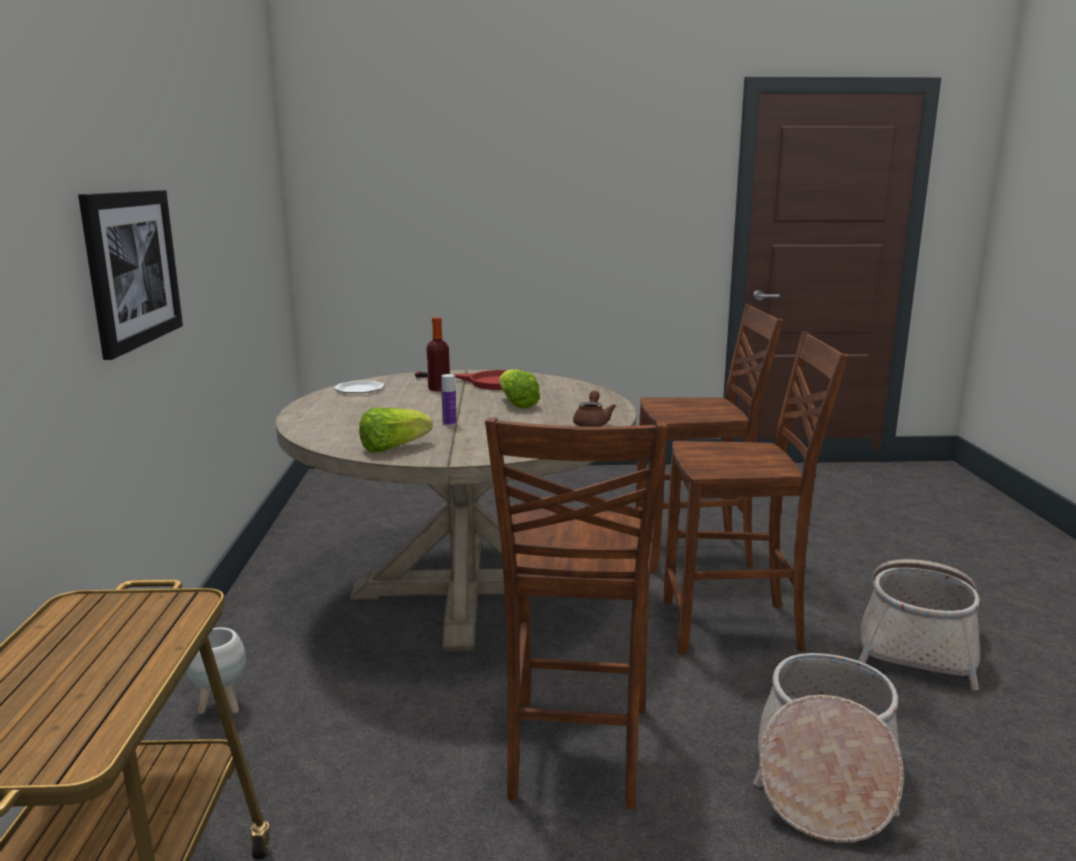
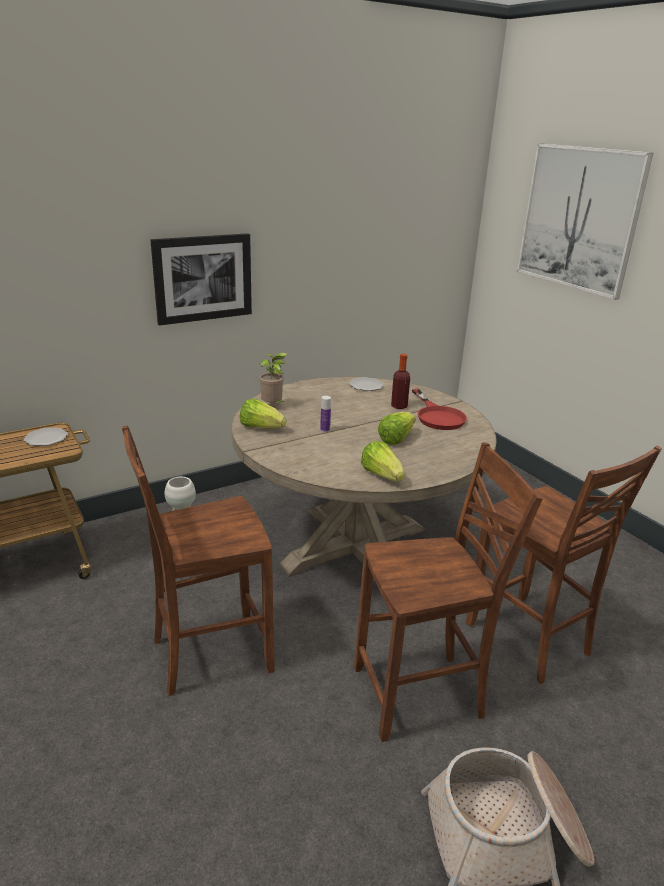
camera: 60 degrees right, 10 degrees up
brown teapot [573,391,616,427] -> lettuce [361,441,405,482]
brown chair [663,331,848,655] -> brown chair turned 75 degrees counterclockwise [354,442,542,742]
basket [753,653,904,843] -> none
none -> plate [23,428,68,446]
none -> potted plant [259,352,288,403]
none -> picture [517,144,653,300]

